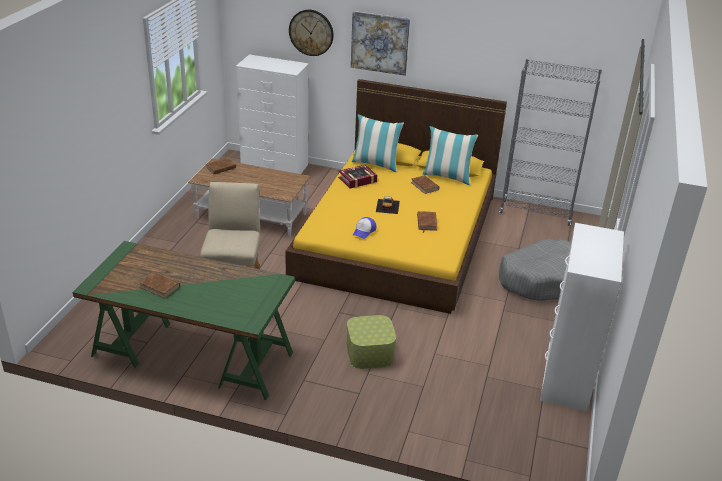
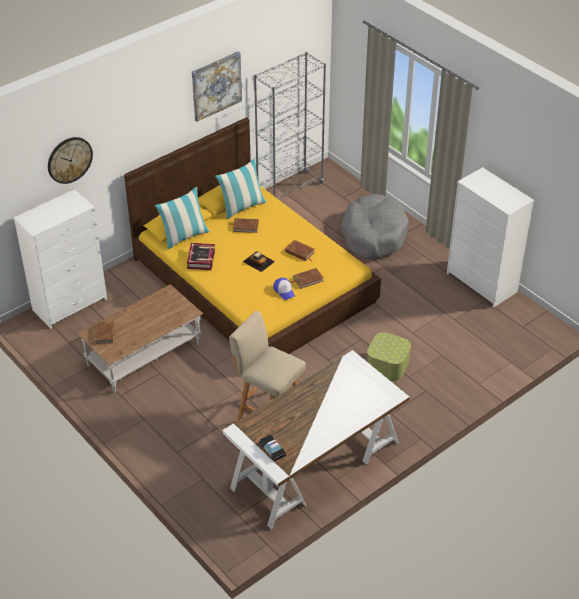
camera: 55 degrees left, 10 degrees up
green desk [73,241,295,400] -> white desk [222,350,410,530]
brown book [139,272,180,299] -> brown book moved to [291,268,323,289]
picture [351,11,410,76] -> picture moved to [192,51,242,122]
none -> toy car [259,434,286,461]

